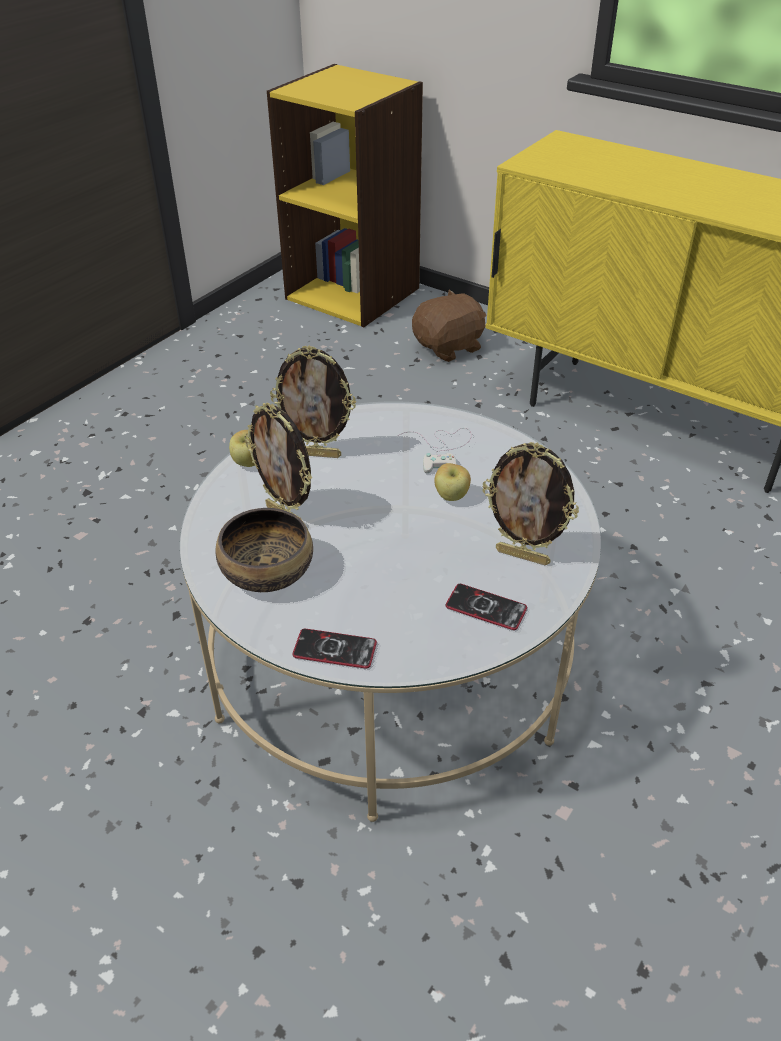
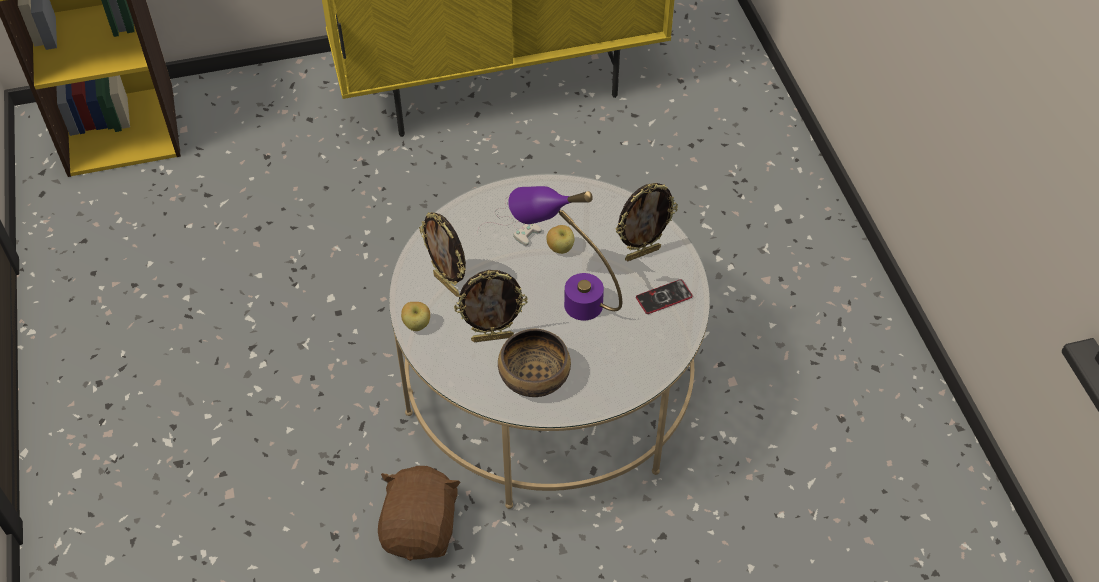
camera: 50 degrees left, 10 degrees up
picture frame [270,345,356,458] -> picture frame turned 90 degrees clockwise [419,212,466,297]
phone [292,629,377,669] -> none
brown plush toy [412,290,487,362] -> brown plush toy moved to [378,466,461,561]
none -> purple table lamp [508,186,622,321]

